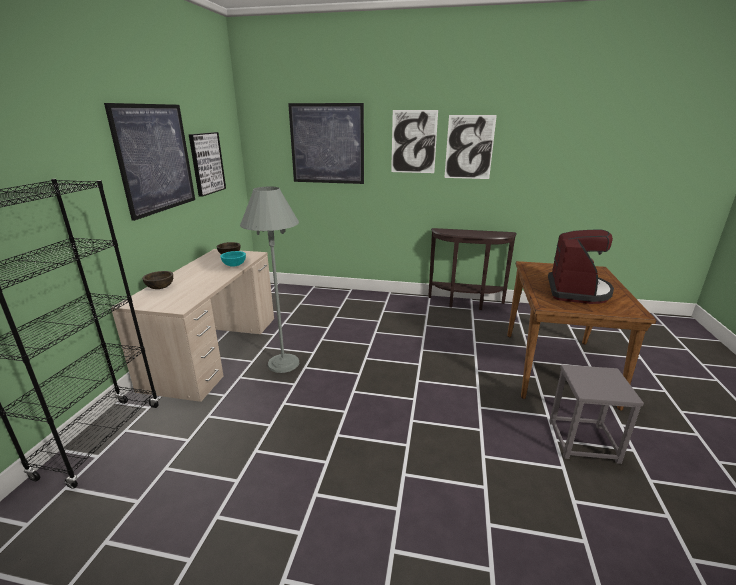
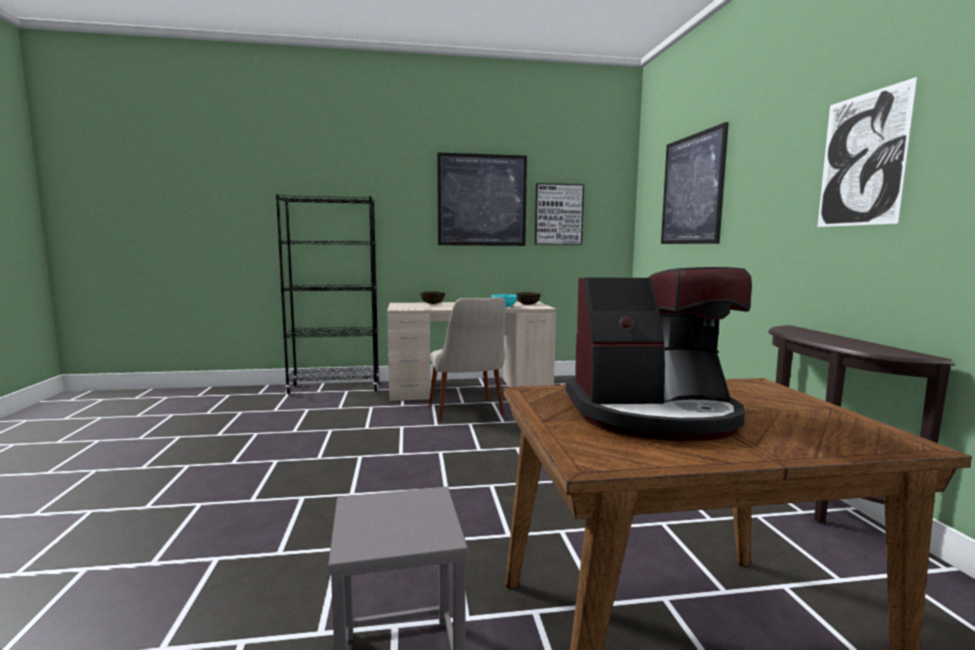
camera: 70 degrees right, 15 degrees down
grey floor lamp [240,187,299,373] -> beige chair [429,297,506,422]
picture [391,110,438,173] -> none

